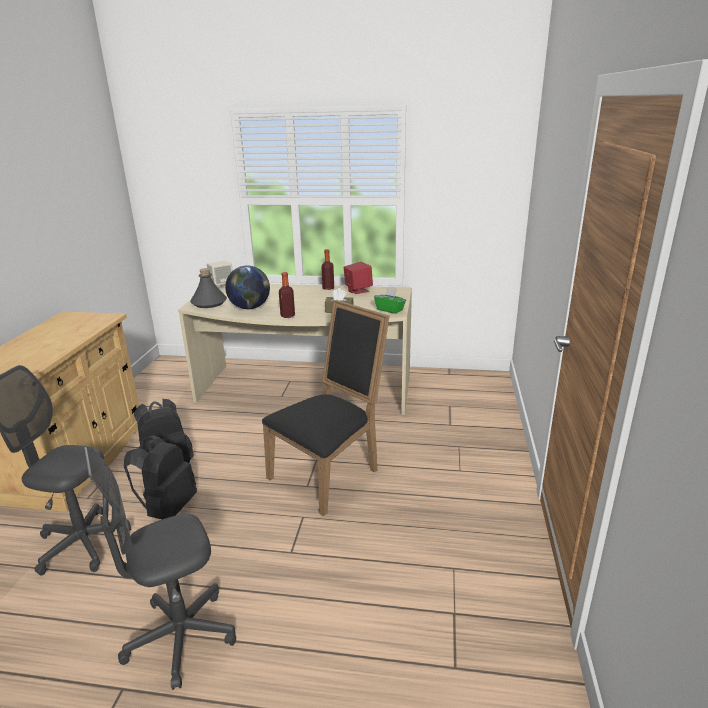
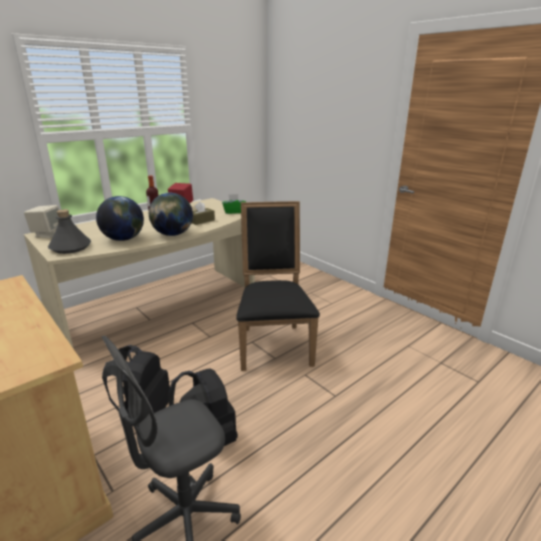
camera: 50 degrees left, 0 degrees up
grey office chair [84,447,236,690] -> none
bottle [279,272,295,318] -> globe [149,193,193,236]

